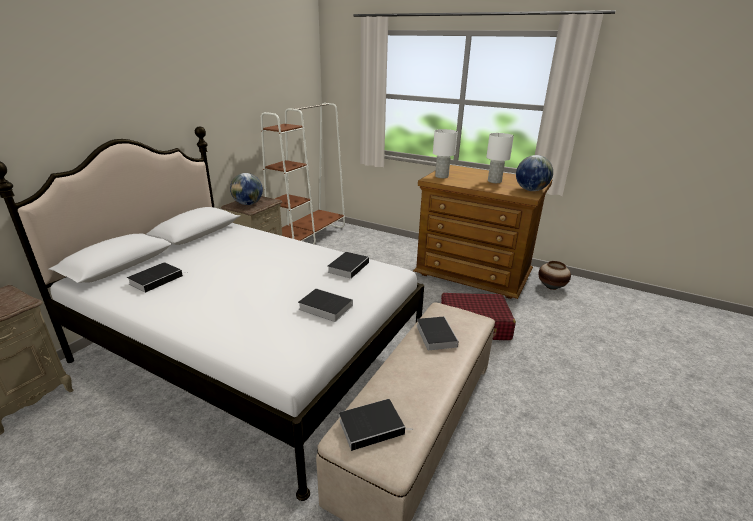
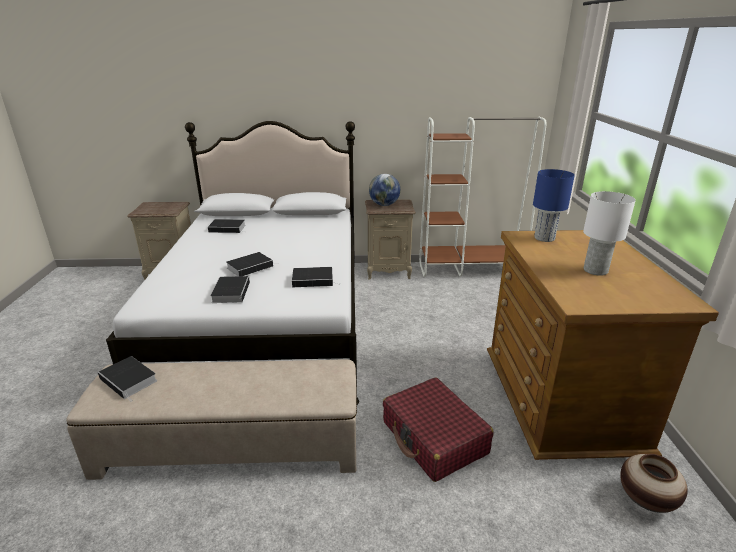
camera: 60 degrees right, 0 degrees up
book [416,317,459,350] -> book moved to [226,252,275,276]
white table lamp [433,129,458,178] -> blue table lamp [533,169,575,242]
globe [516,155,553,191] -> none

